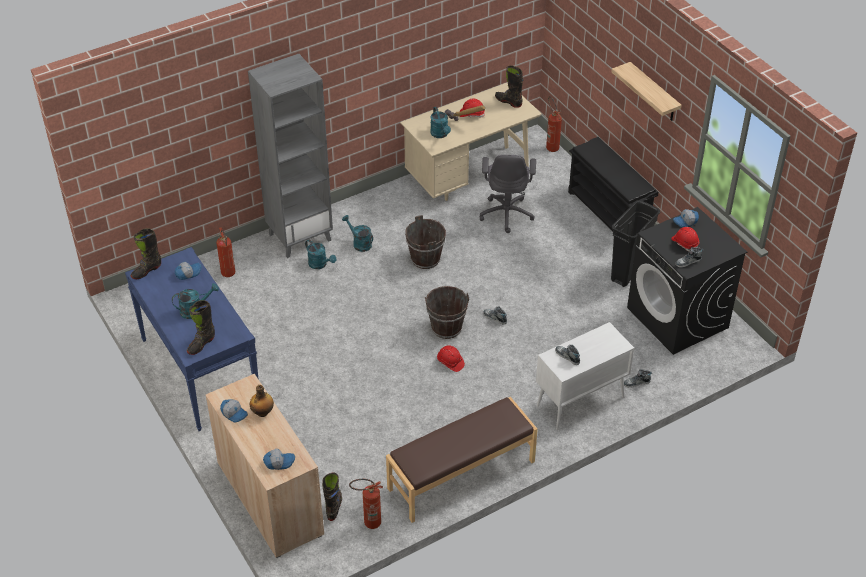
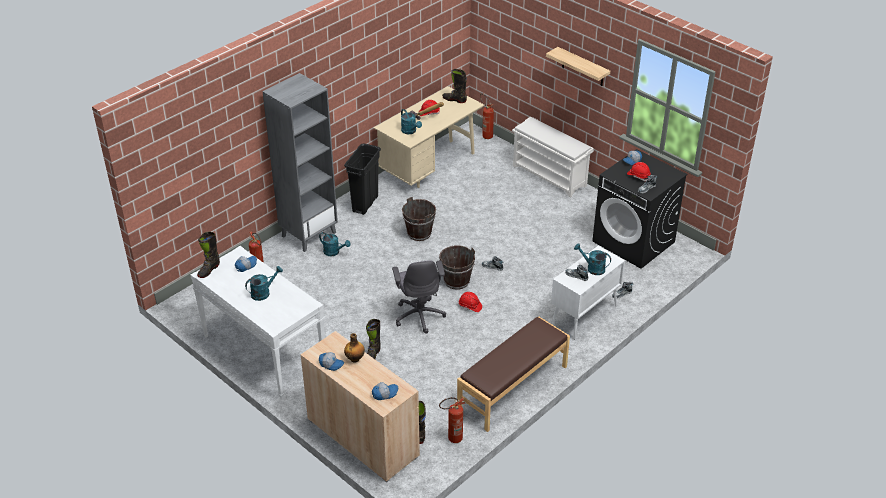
camera: 15 degrees left, 5 degrees down
blue console table [125,247,258,431] -> white console table [191,246,325,398]
black boot [187,300,215,355] -> black boot moved to [366,319,381,359]
turquoise watering can [342,215,373,252] -> turquoise watering can moved to [574,243,611,275]
grey office chair [480,155,536,233] -> grey office chair moved to [392,260,446,334]
black shoe rack [568,137,658,231] -> white shoe rack [512,117,594,197]
black trash can [611,200,660,287] -> black trash can moved to [344,143,381,215]

